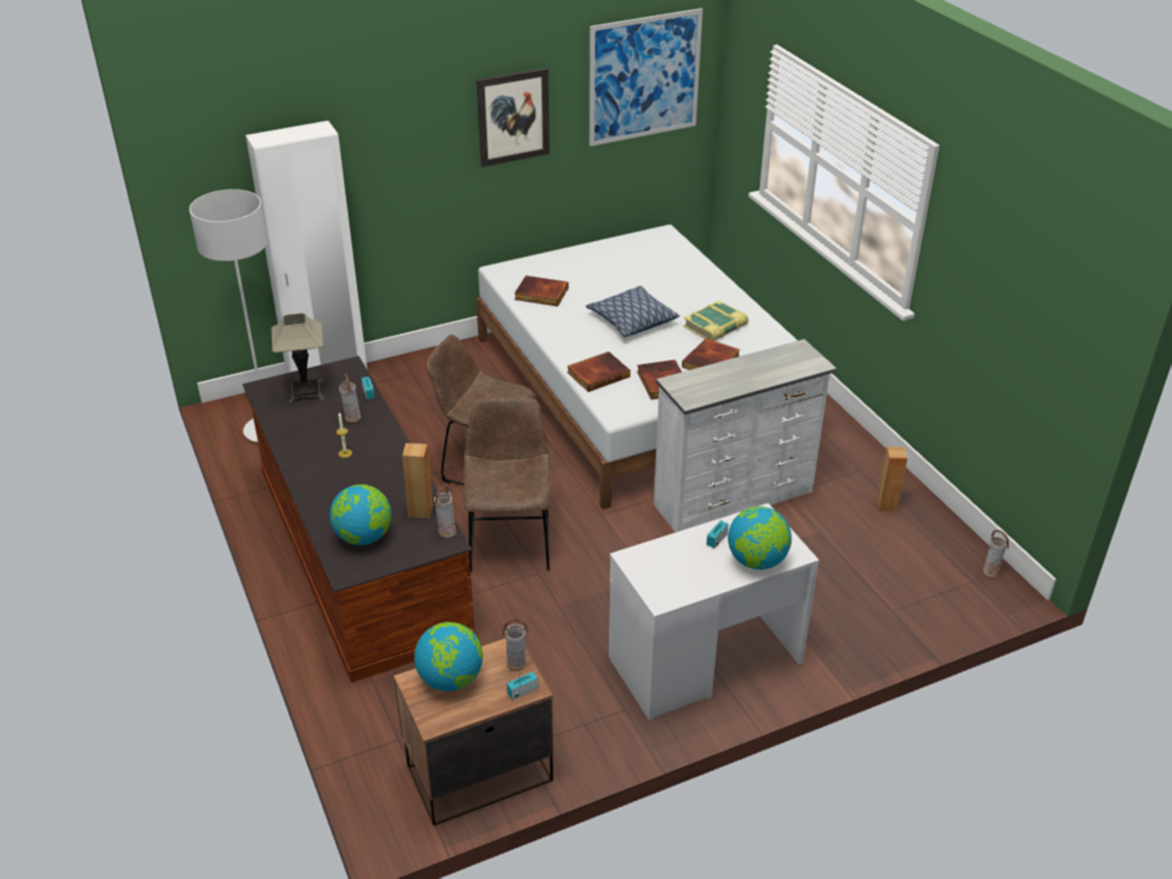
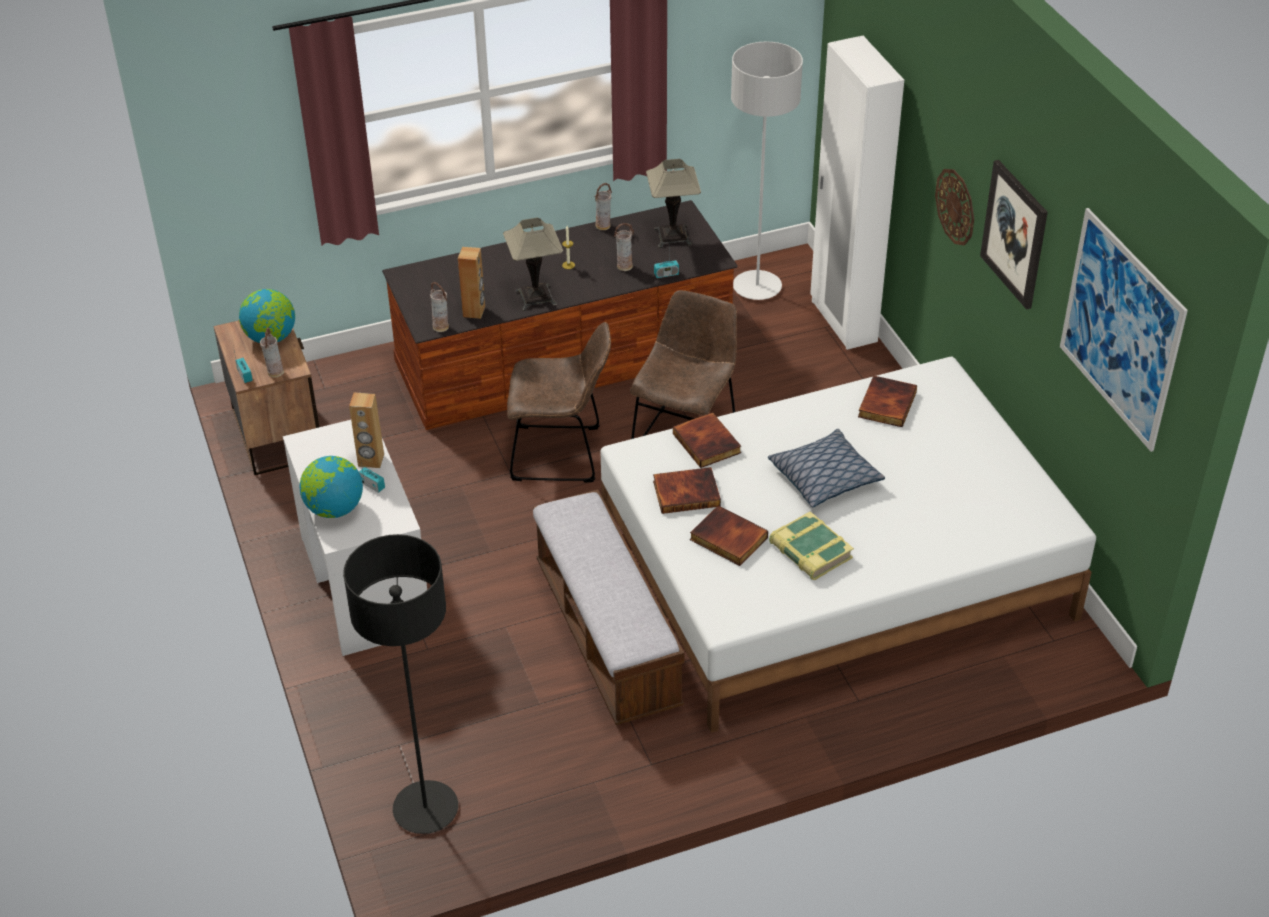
camera: 95 degrees right, 5 degrees up
globe [330,484,391,545] -> none
white dresser [654,339,837,533] -> bench [533,489,685,725]
brown speaker [877,447,908,511] -> brown speaker moved to [349,392,384,468]
vase [983,530,1009,577] -> vase moved to [595,183,612,230]
none -> black floor lamp [343,534,458,834]
none -> table lamp [503,218,563,311]
none -> wall clock [935,169,974,245]

